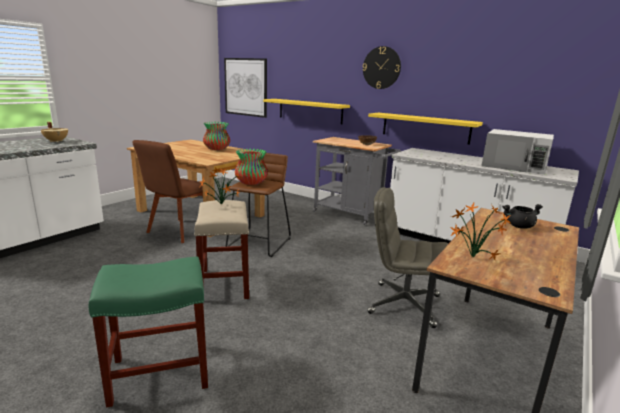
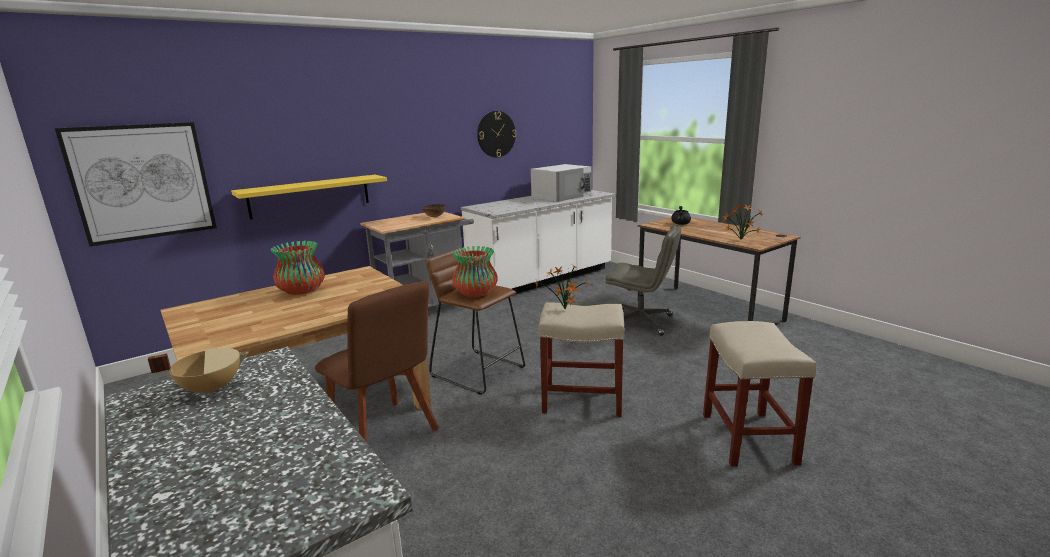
camera: 70 degrees left, 0 degrees up
green stool [89,256,208,408] -> beige stool [703,321,816,467]
wall clock [363,46,401,89] -> wall clock moved to [477,111,516,158]
grey office chair [367,187,449,328] -> grey office chair turned 105 degrees counterclockwise [605,225,681,336]
yellow shelf [368,113,483,145] -> none

